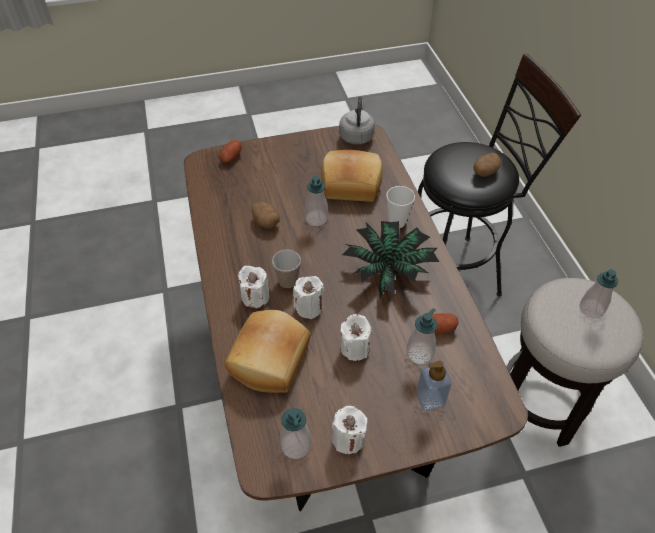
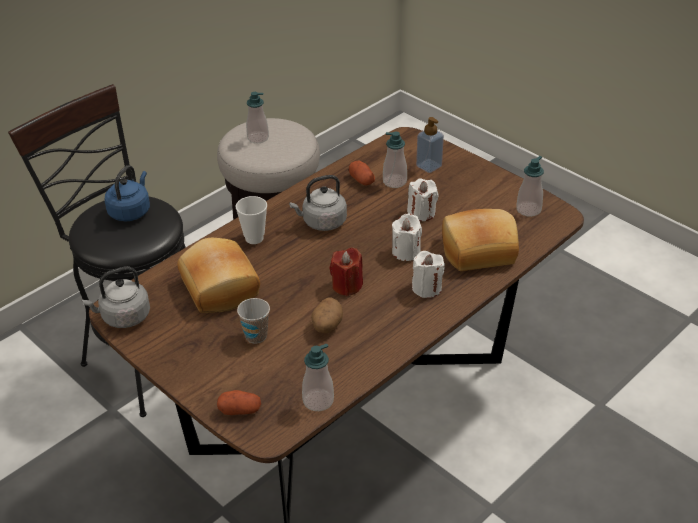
camera: 120 degrees left, 10 degrees down
cup [272,250,301,288] -> cup moved to [237,298,270,343]
soap dispenser [305,176,328,226] -> soap dispenser moved to [302,344,334,411]
white candle [332,406,368,454] -> none
potted plant [342,221,439,298] -> grey kettle [289,175,347,231]
potato [474,153,501,177] -> blue kettle [104,165,150,221]
none -> red candle [329,247,363,296]

